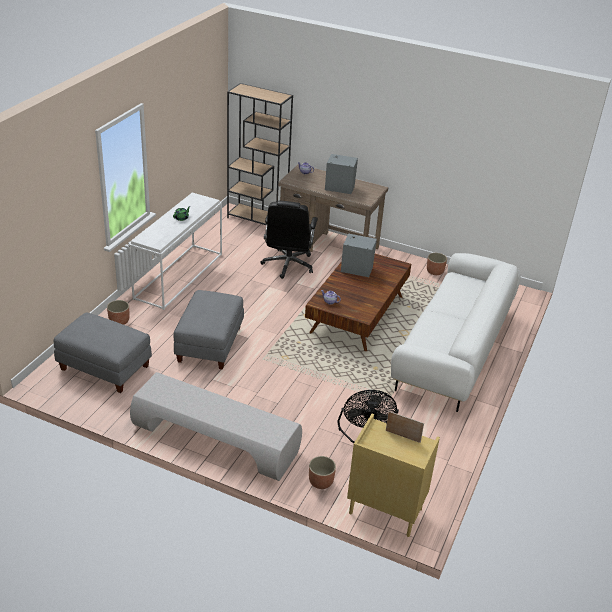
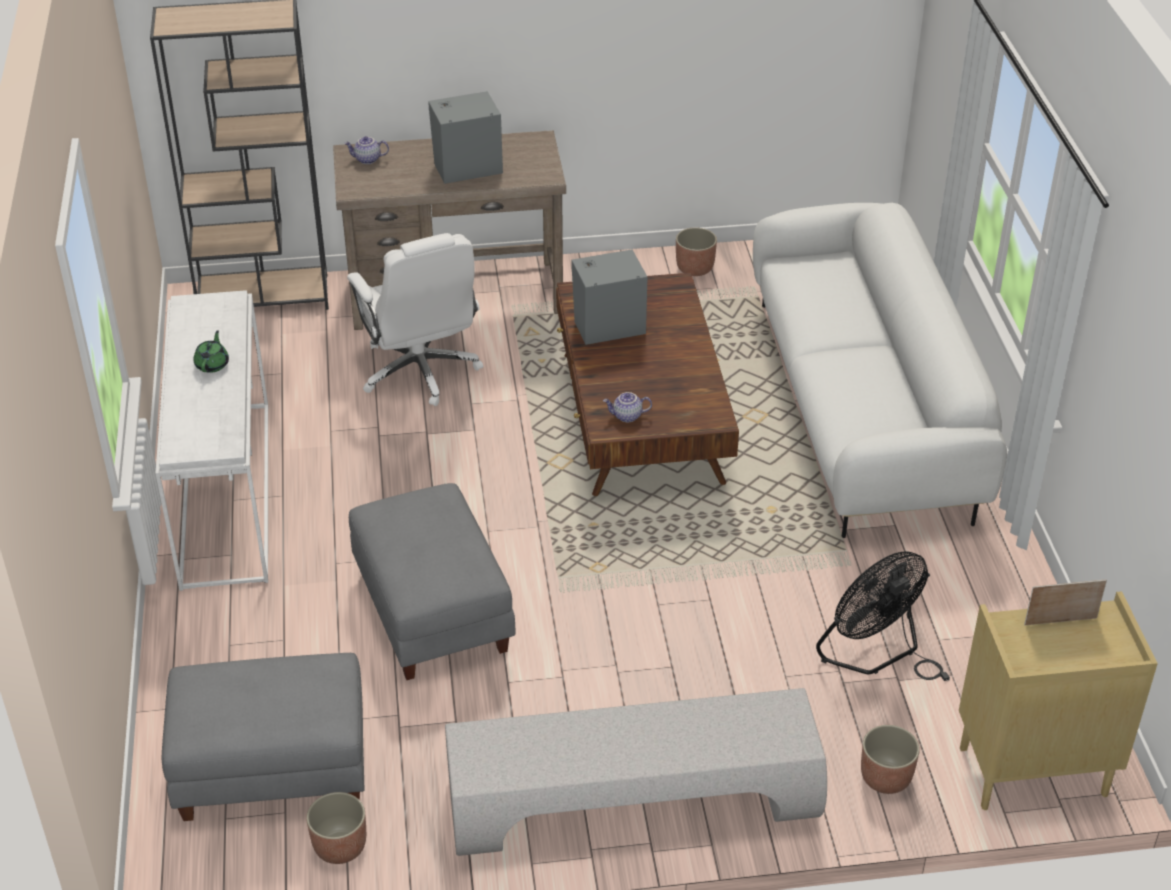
camera: 30 degrees left, 5 degrees up
planter [107,300,129,325] -> planter moved to [306,792,366,864]
black office chair [261,201,318,279] -> white office chair [347,233,483,406]

